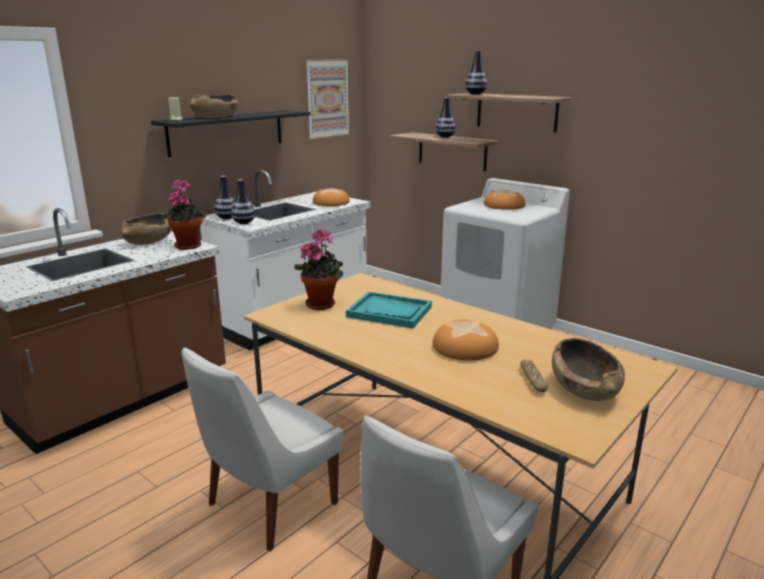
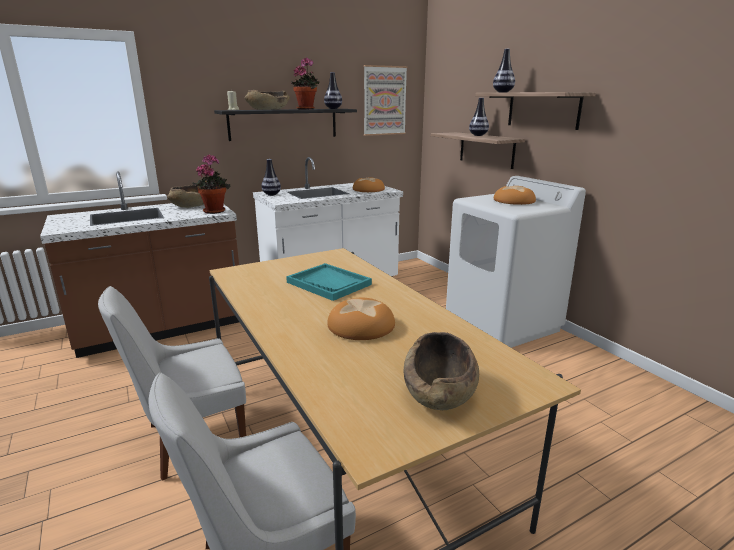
camera: 20 degrees right, 0 degrees up
vase [231,179,255,224] -> vase moved to [324,72,342,109]
potted plant [294,228,343,310] -> potted plant moved to [291,57,320,109]
bread [520,359,548,392] -> none

